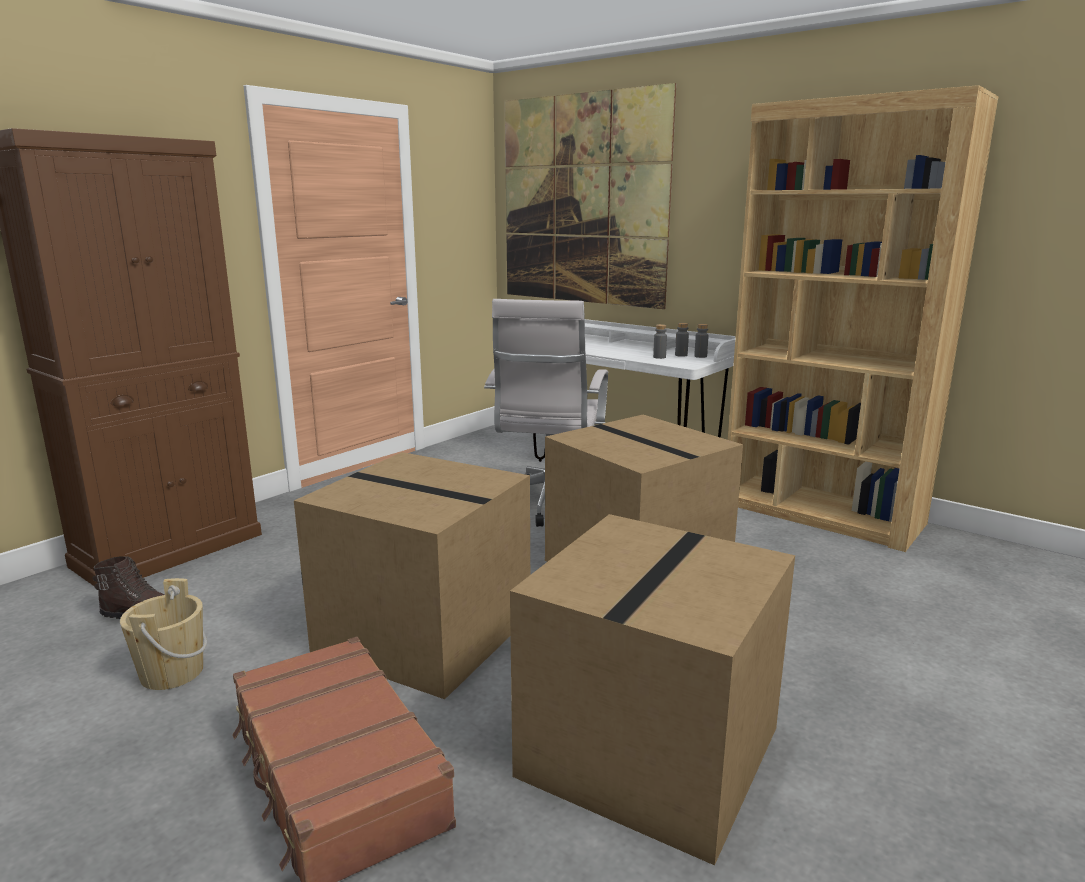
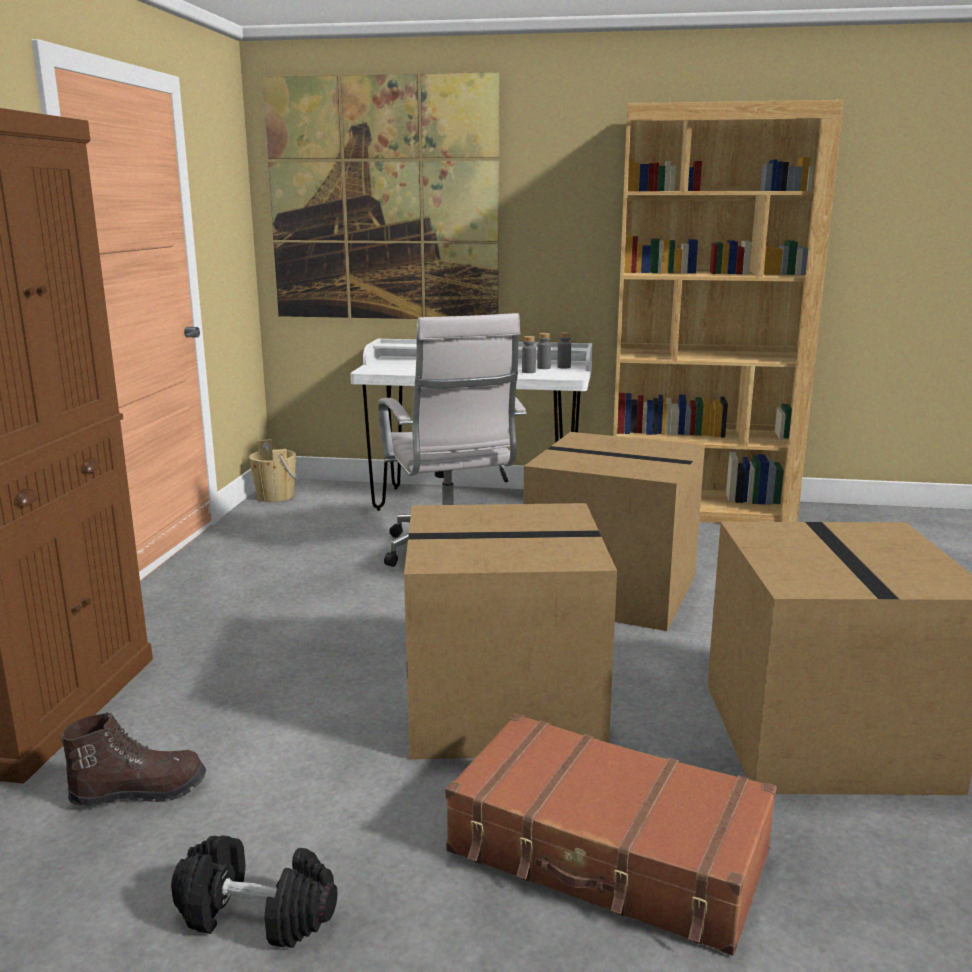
camera: 30 degrees left, 0 degrees up
beige bucket [120,578,207,690] -> beige bucket moved to [249,439,297,502]
none -> black dumbbell [171,835,338,948]

